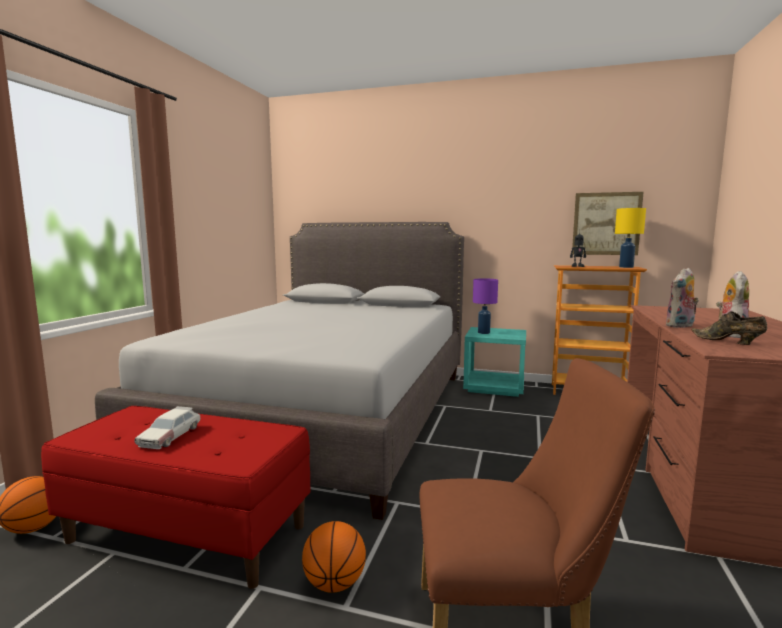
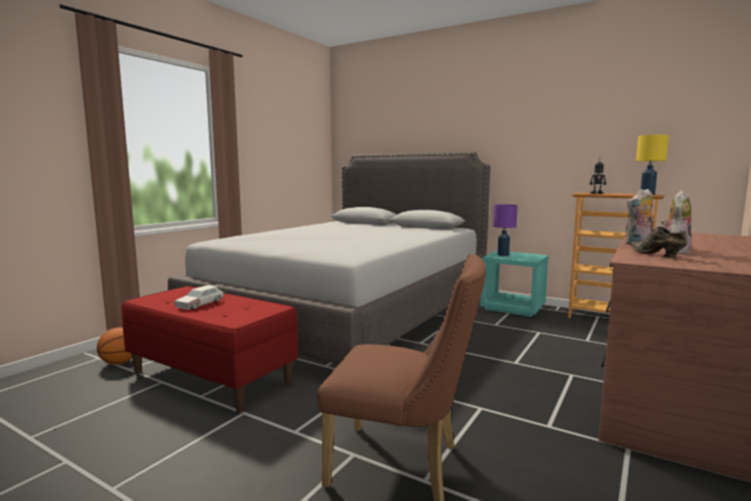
camera: 15 degrees right, 0 degrees up
basketball [302,521,366,593] -> none
picture [572,192,644,255] -> none

